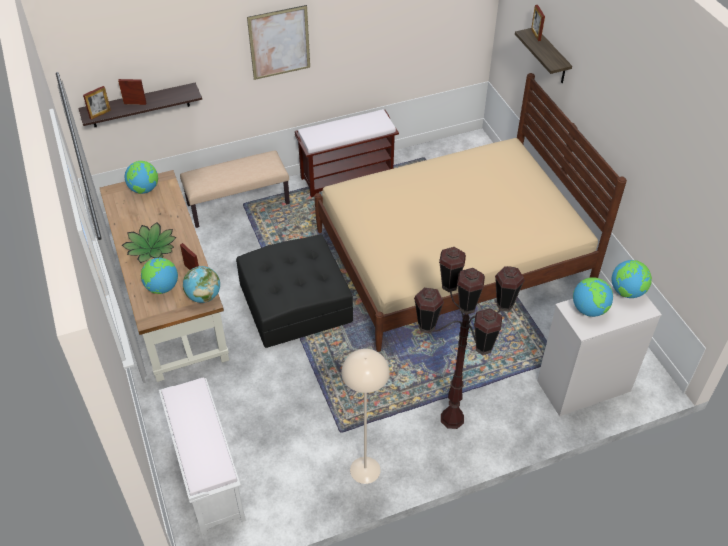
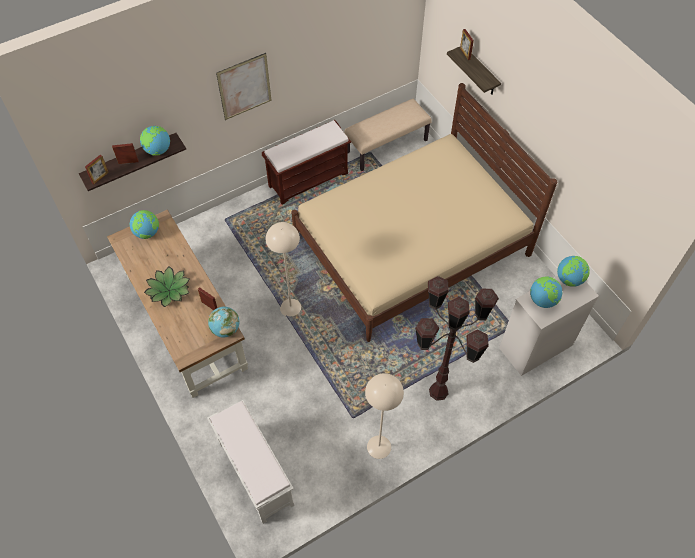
camera: 10 degrees left, 10 degrees up
globe [141,258,178,294] -> globe moved to [140,126,170,155]
beige bench [180,151,290,228] -> beige bench moved to [344,99,432,171]
black ottoman [236,234,353,348] -> beige floor lamp [266,222,301,316]

